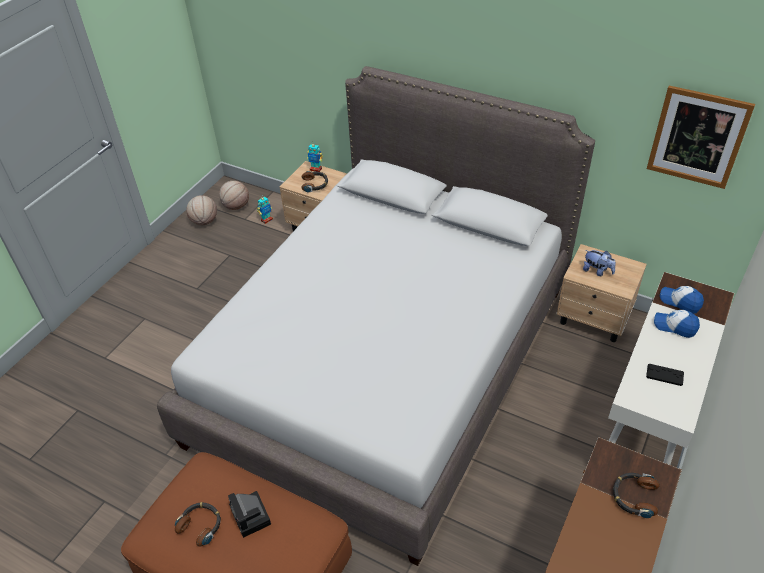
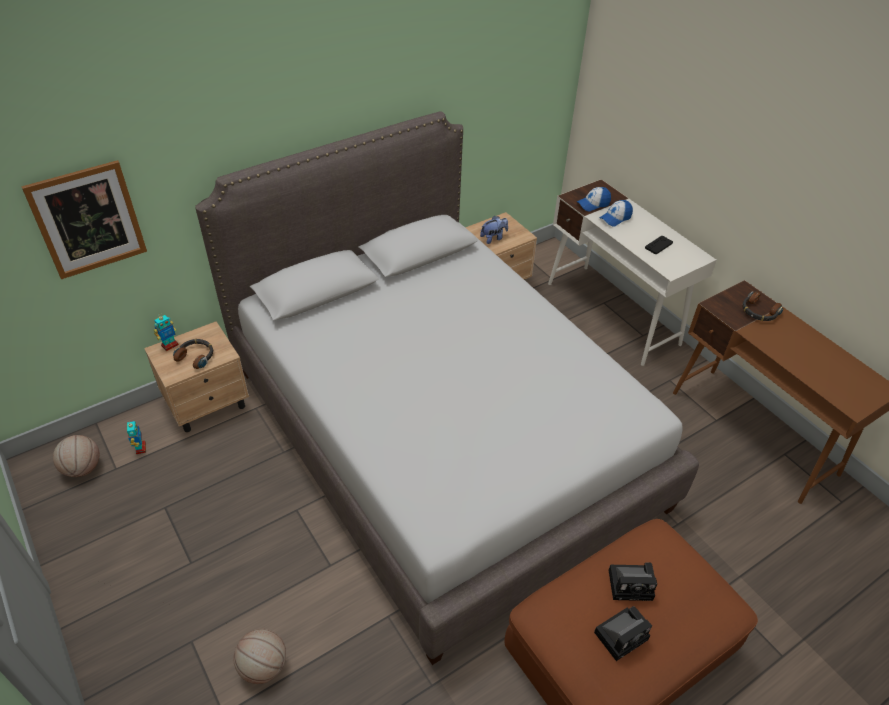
camera: 65 degrees left, 0 degrees up
headphones [175,502,221,547] -> camera [594,606,652,661]
basketball [187,195,217,225] -> basketball moved to [233,629,286,684]
picture [647,86,755,189] -> picture moved to [21,160,147,279]

